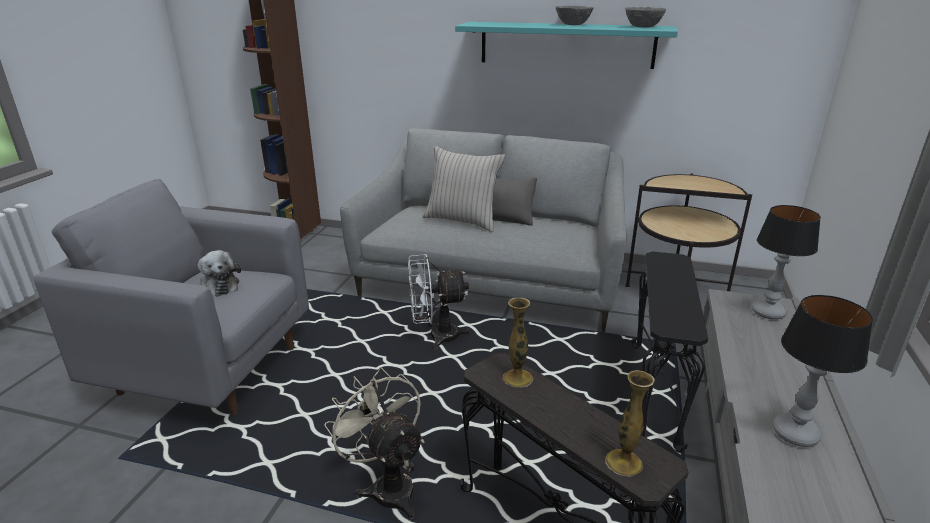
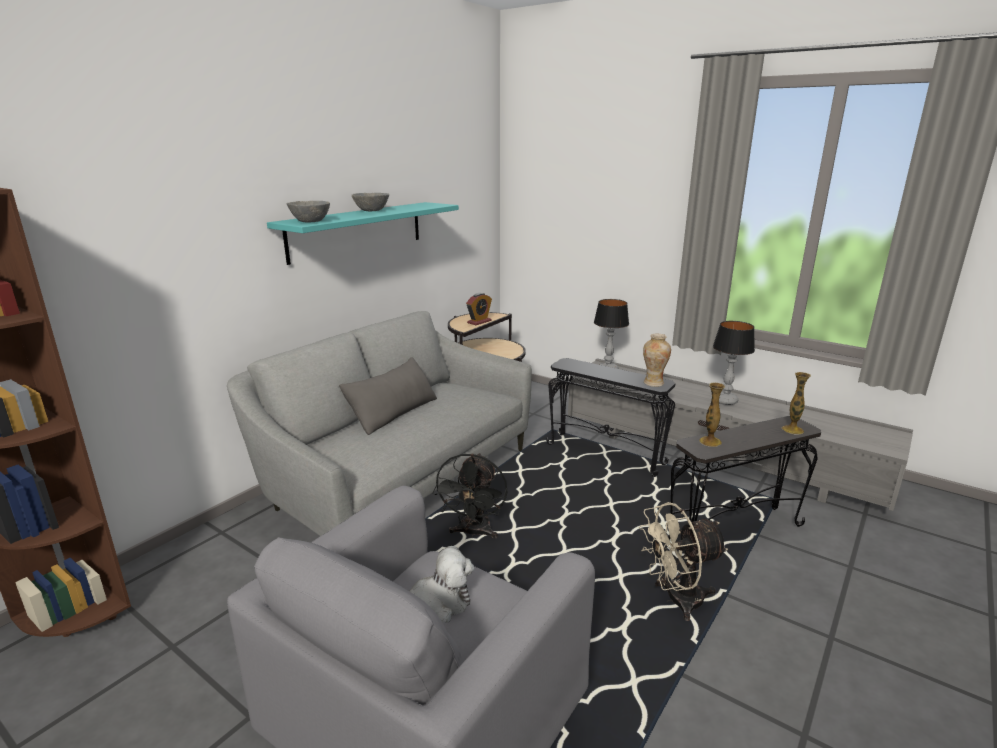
camera: 70 degrees left, 5 degrees down
white fan [408,254,471,350] -> black fan [433,453,508,538]
beige pillow [423,146,505,232] -> none
grey bowl [625,7,666,28] -> grey bowl moved to [287,201,330,223]
none -> alarm clock [466,293,492,325]
none -> vase [643,334,671,387]

